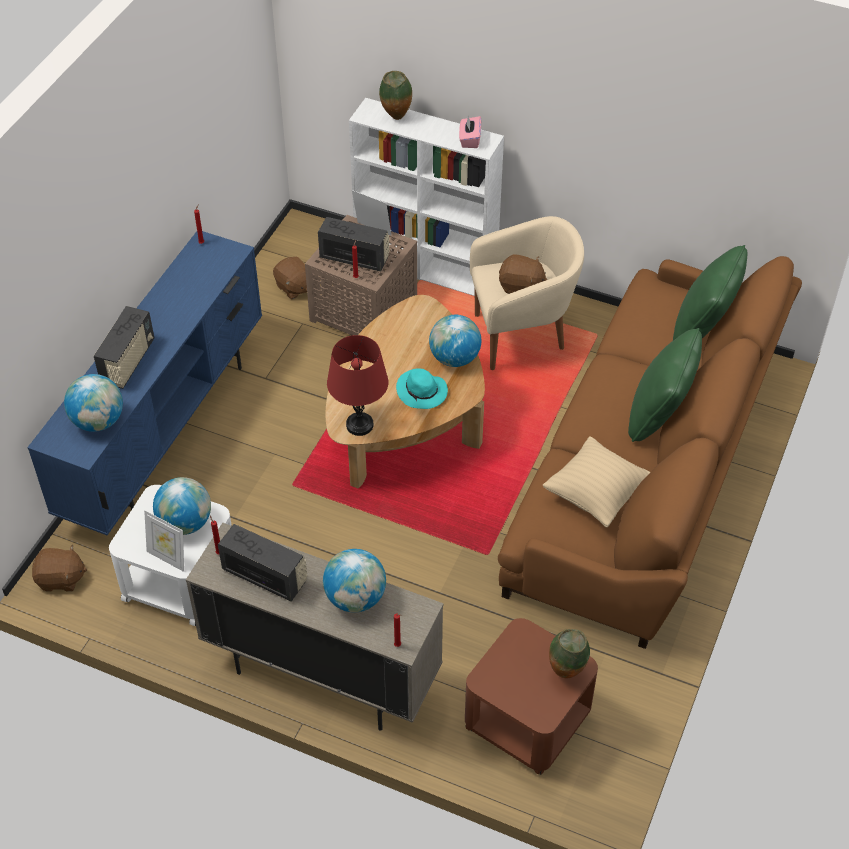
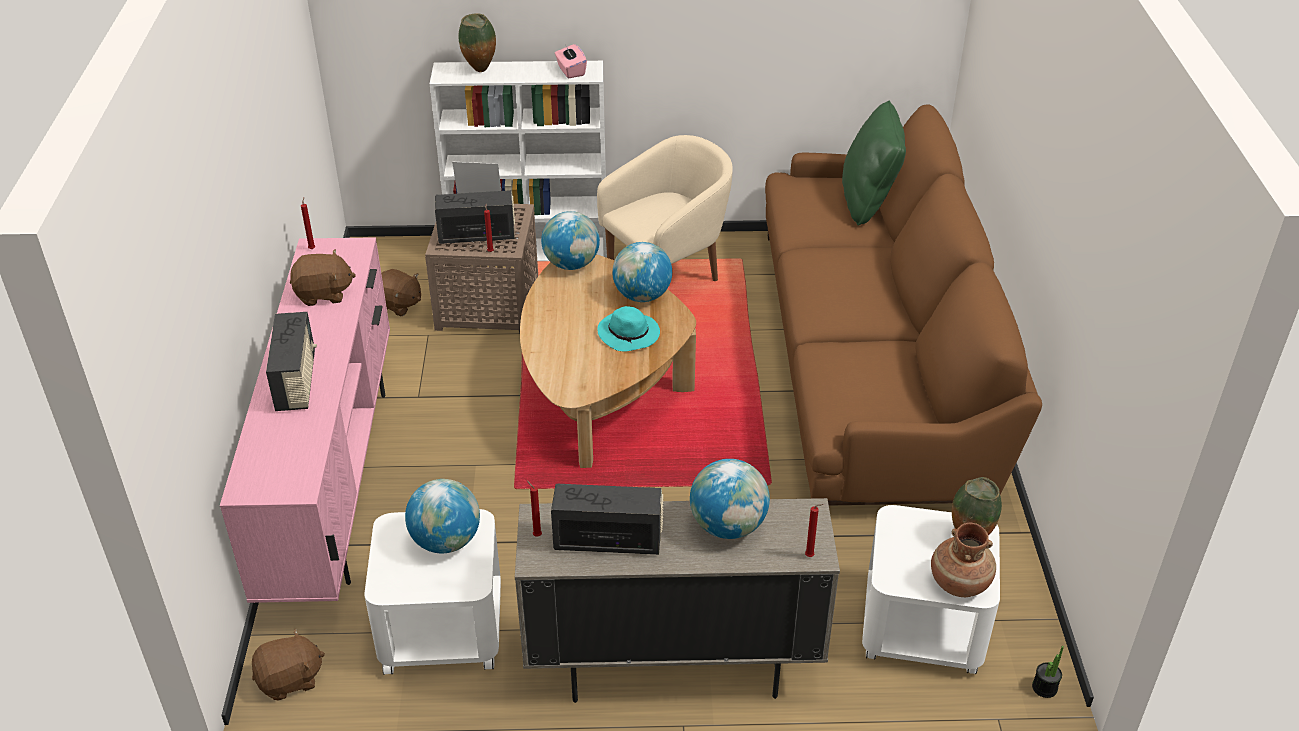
camera: 25 degrees left, 10 degrees down
blue tv stand [27,231,262,535] -> pink tv stand [220,237,390,603]
globe [64,374,123,432] -> globe moved to [541,211,600,270]
picture frame [144,510,184,572] -> none
red table lamp [327,335,388,436] -> none
brown side table [465,618,598,775] -> white side table [862,505,1000,674]
brown plush toy [499,254,547,294] -> brown plush toy moved to [290,249,356,306]
beige pillow [542,437,650,527] -> none
green pillow [628,328,702,442] -> none
none -> brown vase [931,523,996,597]
none -> potted plant [1032,646,1064,698]

